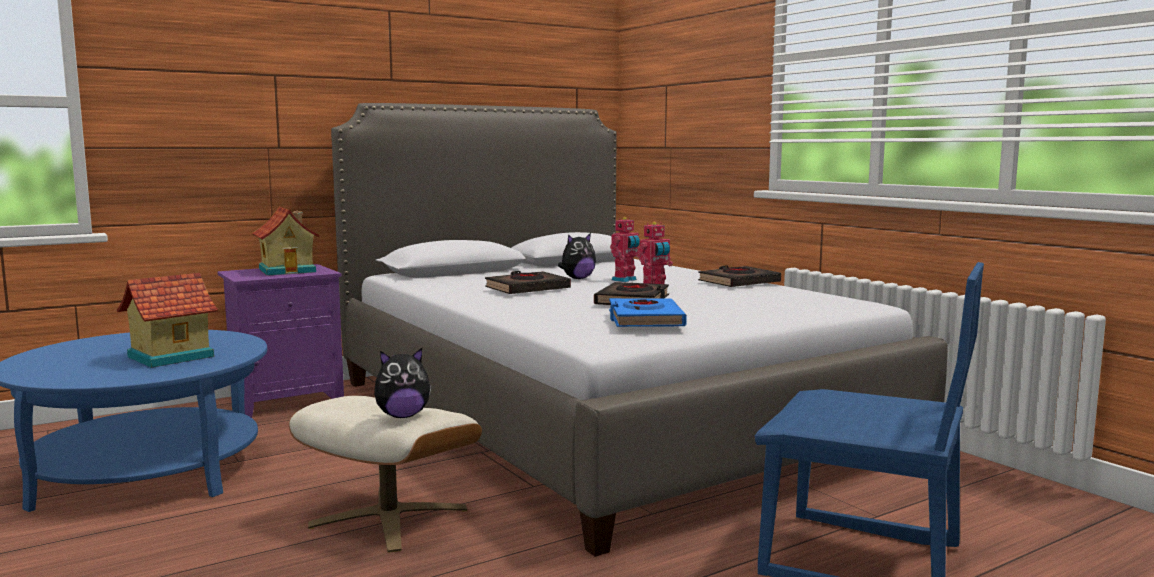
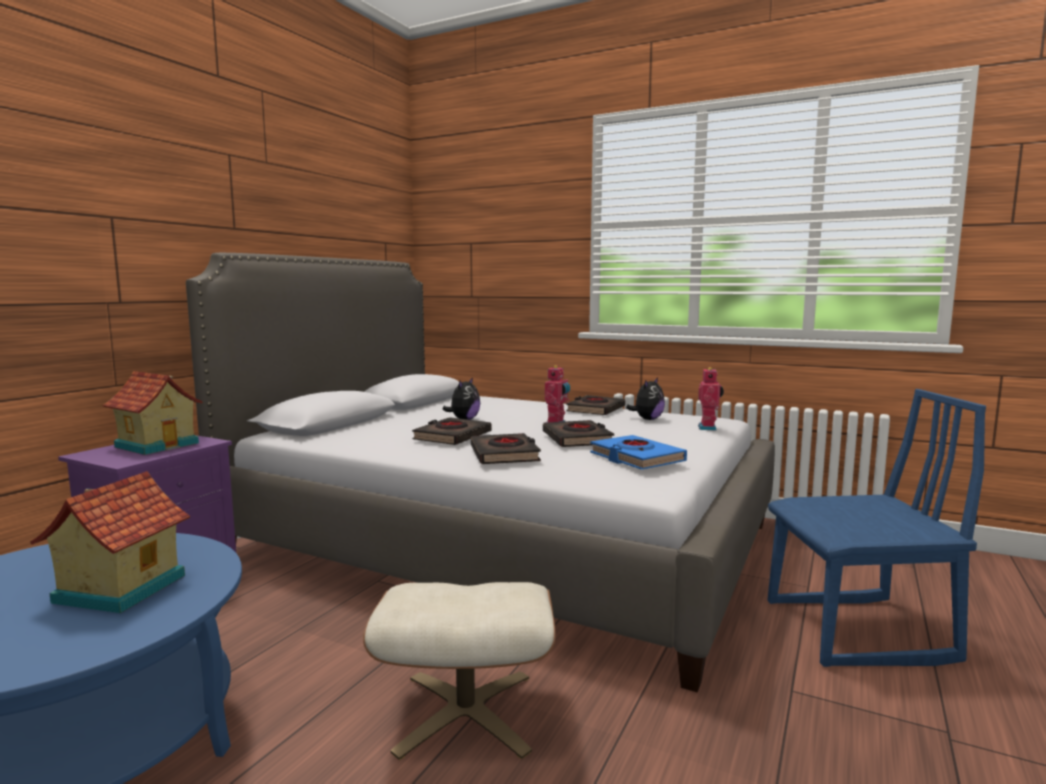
camera: 30 degrees left, 0 degrees up
plush toy [374,348,432,418] -> plush toy moved to [626,377,665,420]
toy robot [610,217,640,282] -> toy robot moved to [698,367,724,431]
none -> black book [471,433,541,464]

